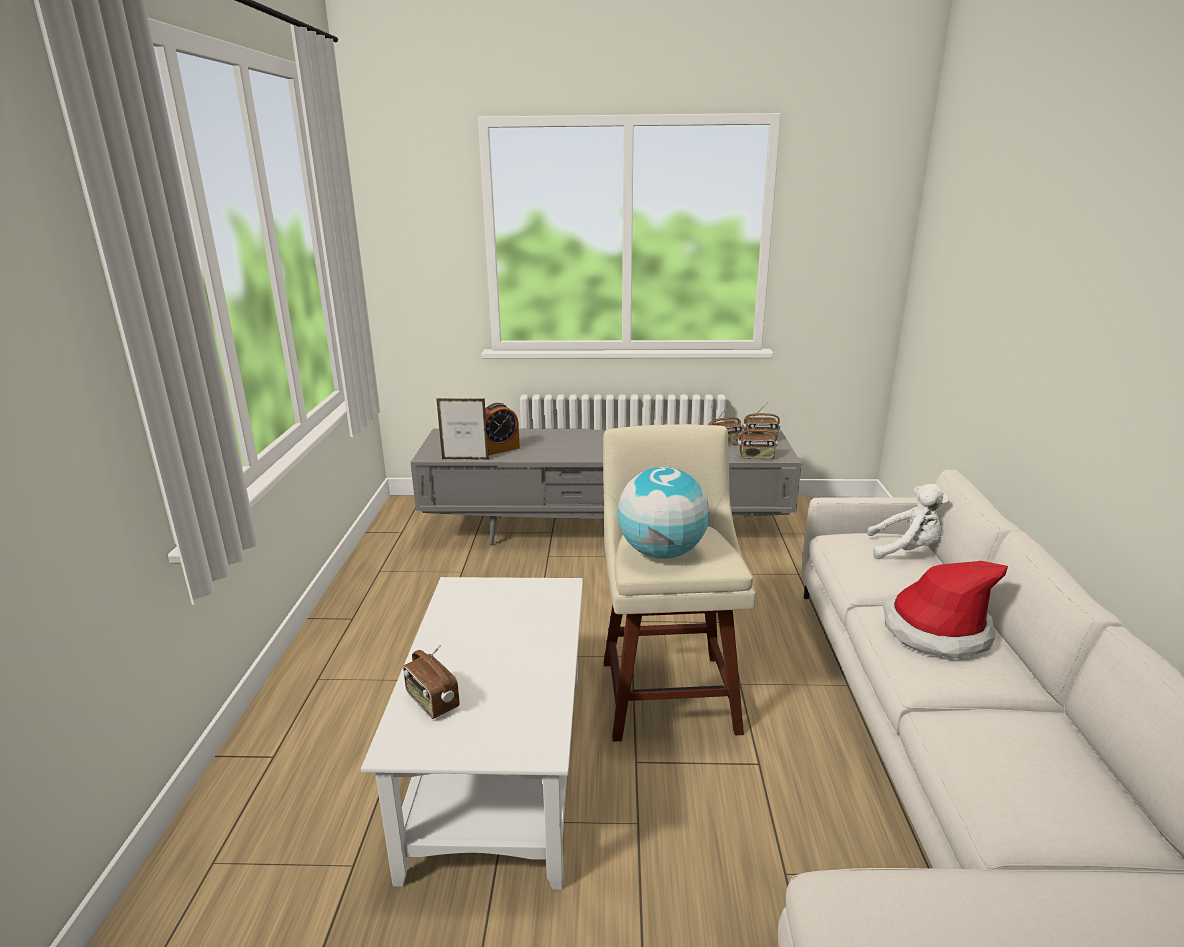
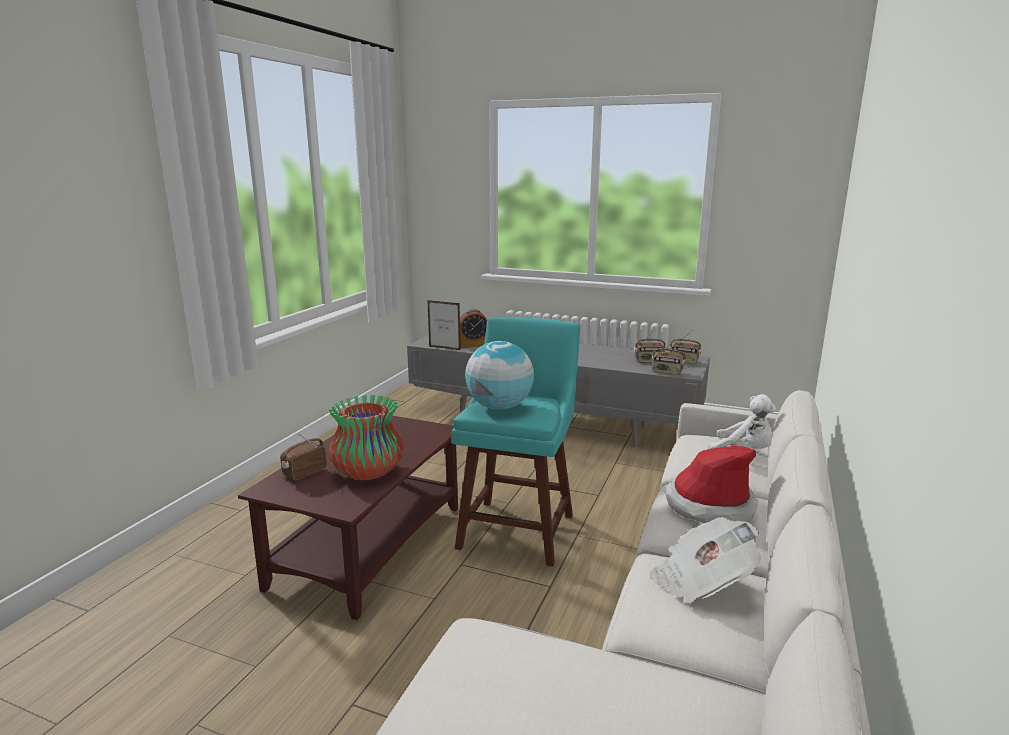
camera: 20 degrees right, 5 degrees down
white coffee table [361,577,583,890] -> brown coffee table [238,413,458,620]
radio [403,644,460,719] -> radio turned 60 degrees clockwise [280,433,327,480]
beige stool [603,424,756,742] -> turquoise stool [451,317,580,567]
none -> vase [329,395,404,481]
none -> newspaper [650,517,761,604]

